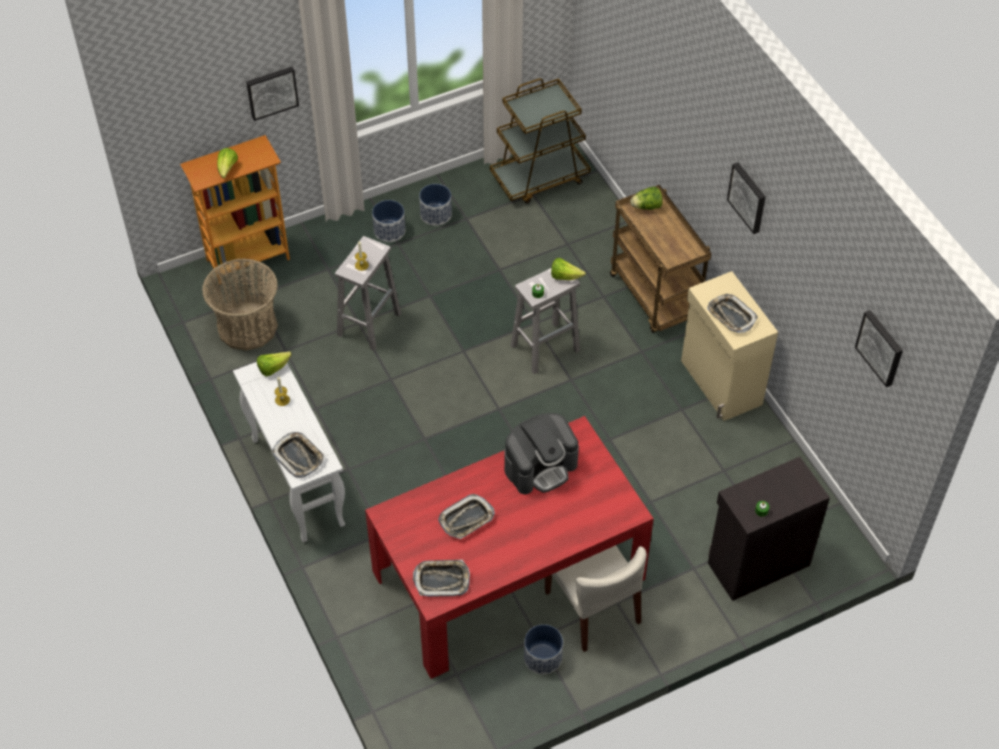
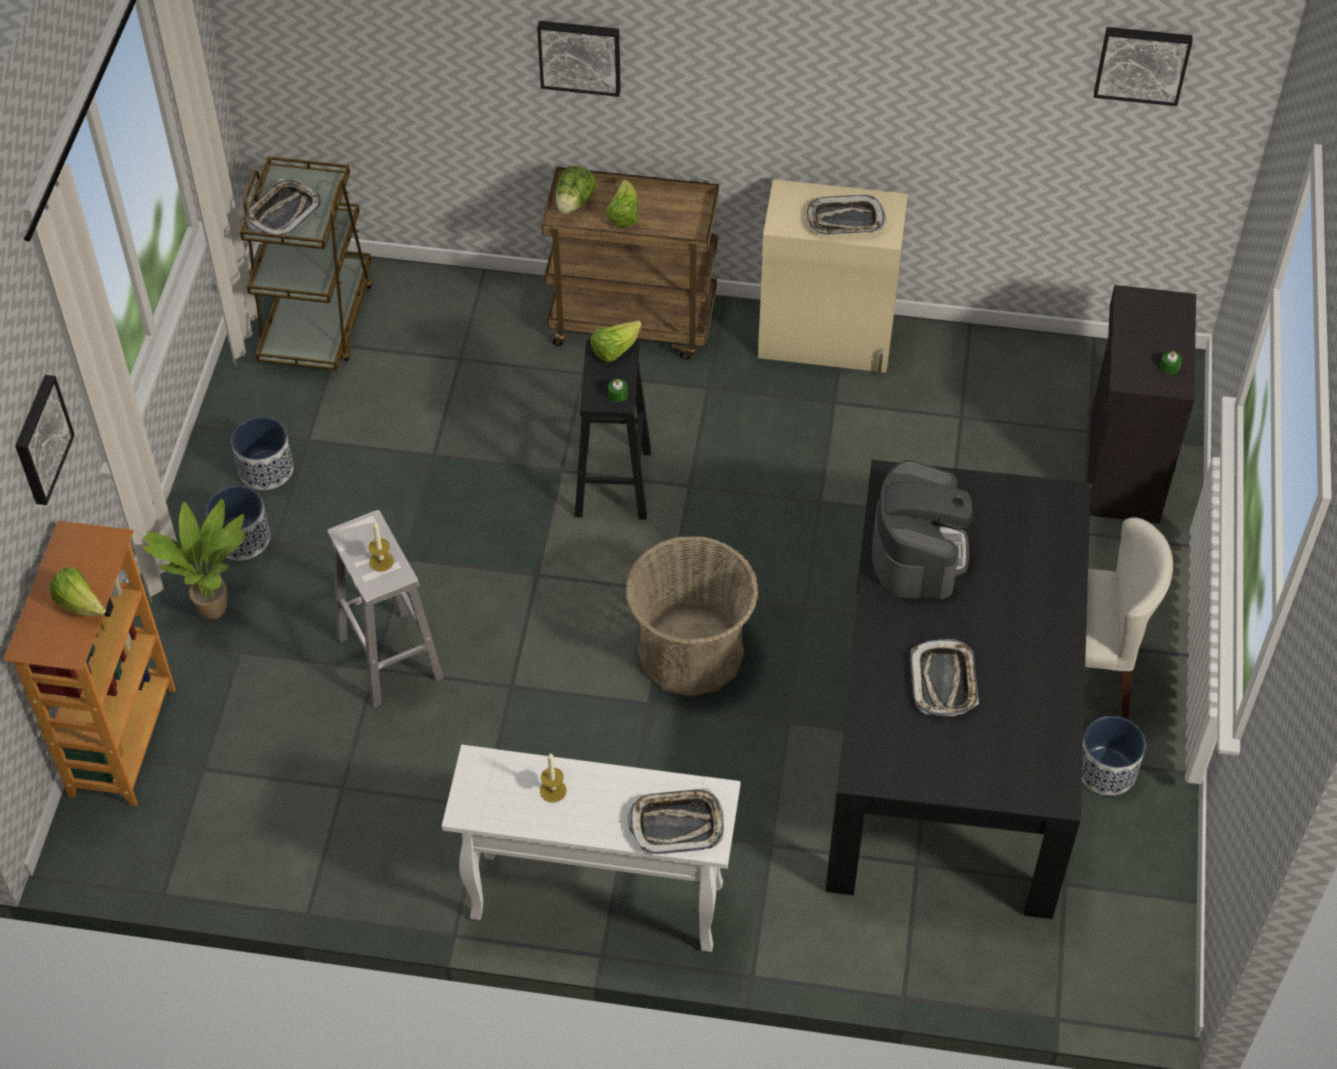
camera: 55 degrees left, 0 degrees up
basket [202,259,278,351] -> basket moved to [625,535,758,696]
lettuce [257,351,292,376] -> lettuce moved to [606,179,638,227]
red dining table [365,416,654,679] -> black dining table [825,460,1091,919]
tray [413,560,470,597] -> tray moved to [246,179,322,236]
white stool [511,268,580,374] -> black stool [575,340,651,520]
picture [727,162,766,234] -> picture moved to [537,21,621,97]
none -> potted plant [143,499,246,620]

